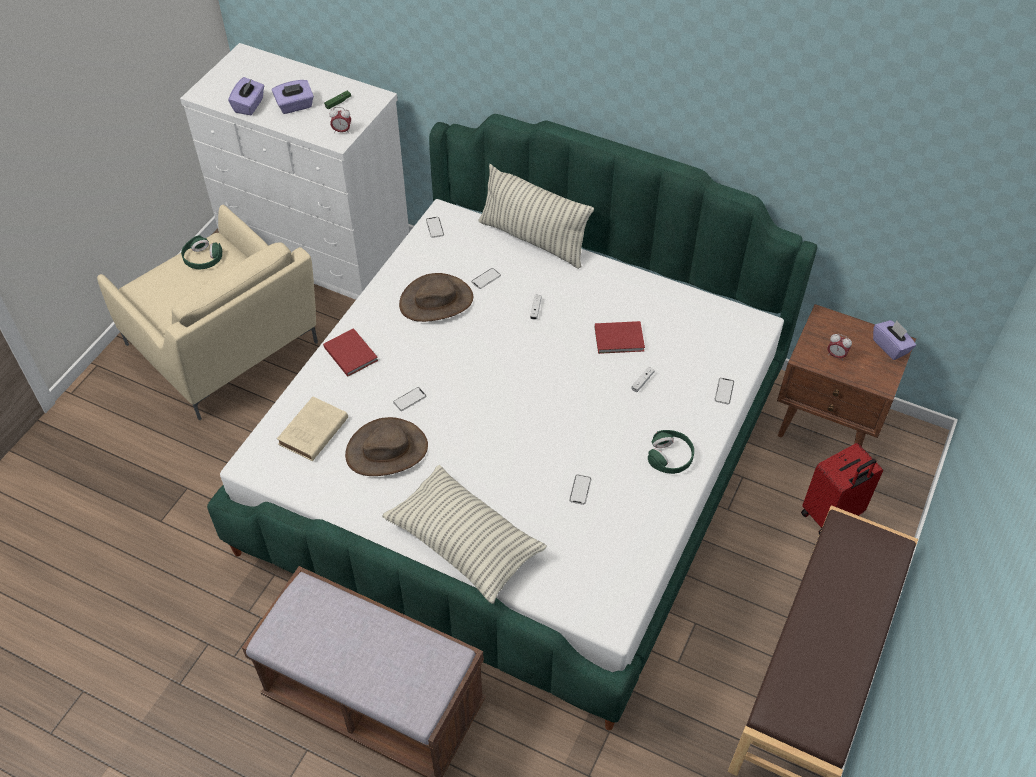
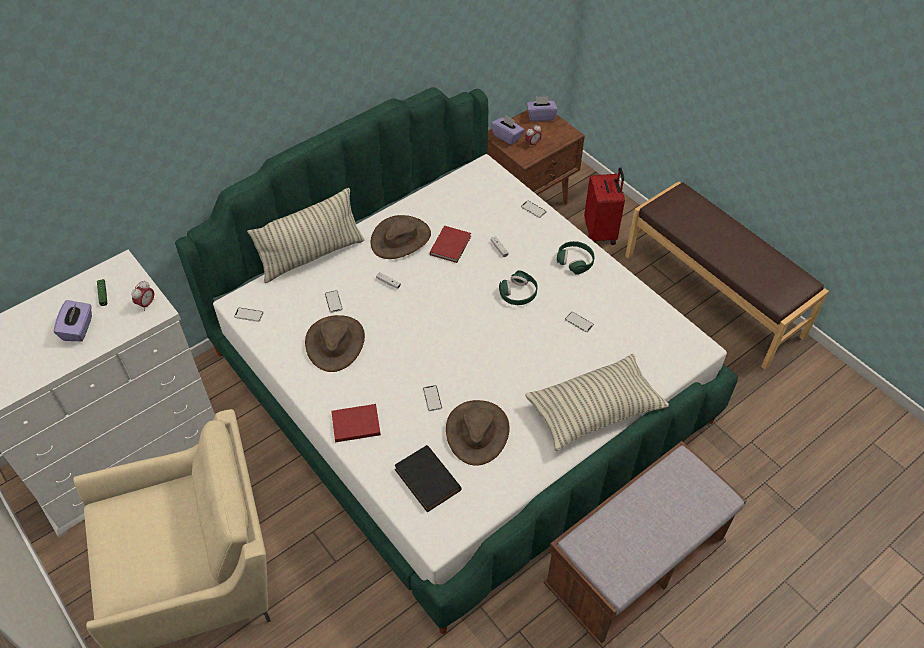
camera: 65 degrees left, 0 degrees up
green headphones [181,235,222,269] -> green headphones moved to [499,270,538,305]
purple tissue box [228,77,264,115] -> purple tissue box moved to [491,114,524,145]
beige book [277,397,348,461] -> black book [394,445,461,512]
none -> brown hat [371,215,431,259]

